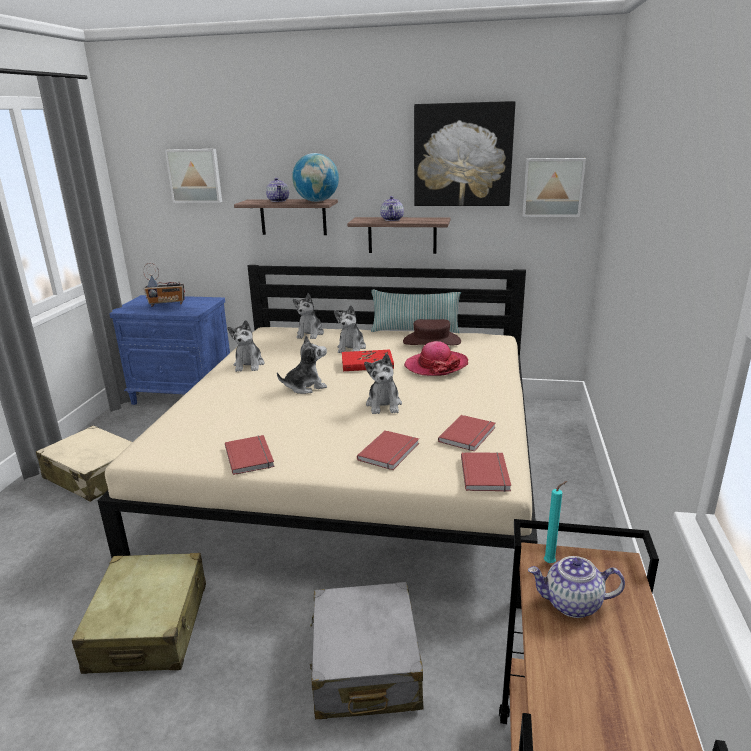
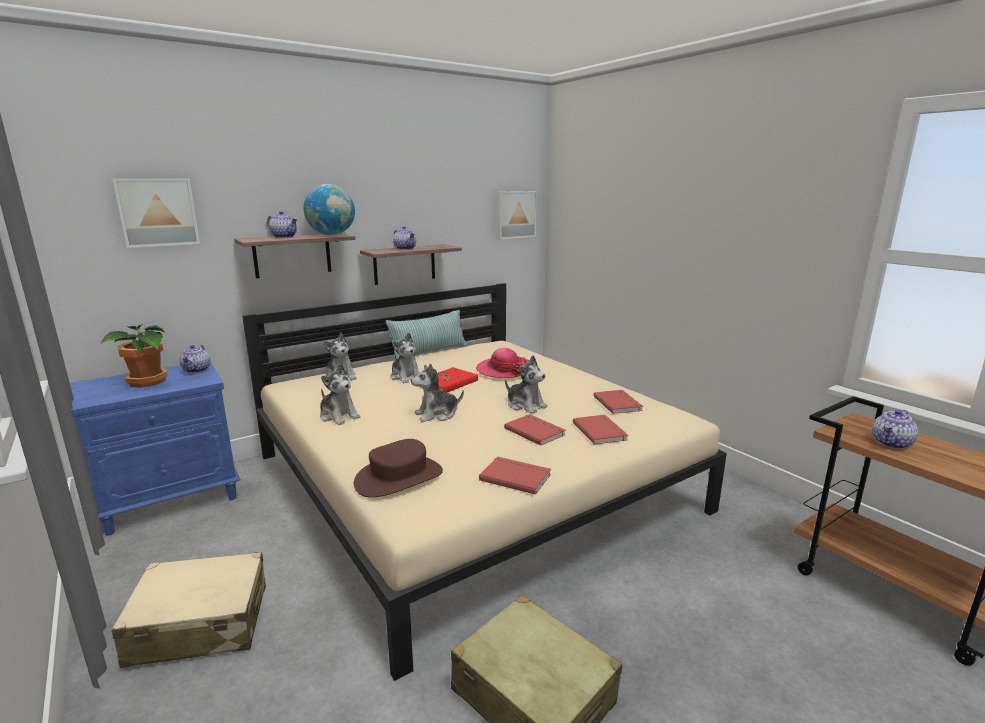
camera: 45 degrees left, 5 degrees down
radio [143,263,185,307] -> potted plant [101,323,167,388]
plush toy [277,335,327,394] -> plush toy turned 135 degrees counterclockwise [411,364,464,422]
grey suitcase [310,582,423,719] -> none
brown hat [403,319,461,345] -> brown hat moved to [354,439,443,498]
picture [414,101,515,206] -> none
red book [461,452,511,492] -> red book moved to [504,414,566,446]
turquoise candle [544,481,567,563] -> none
none -> teapot [180,345,211,373]

